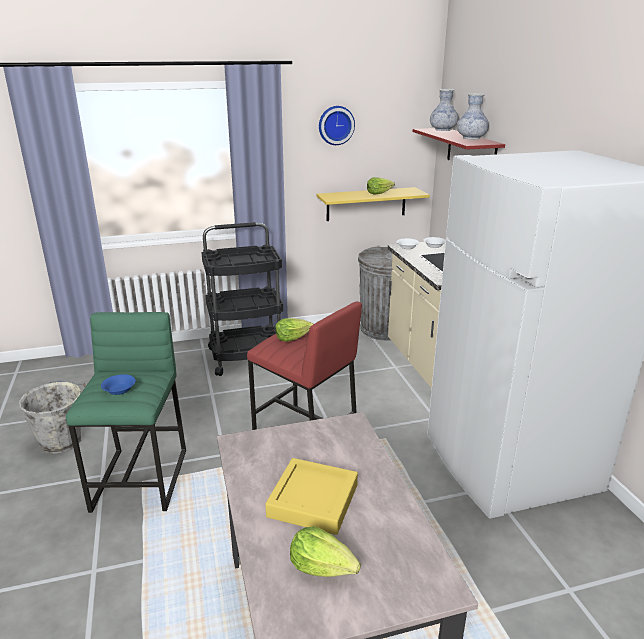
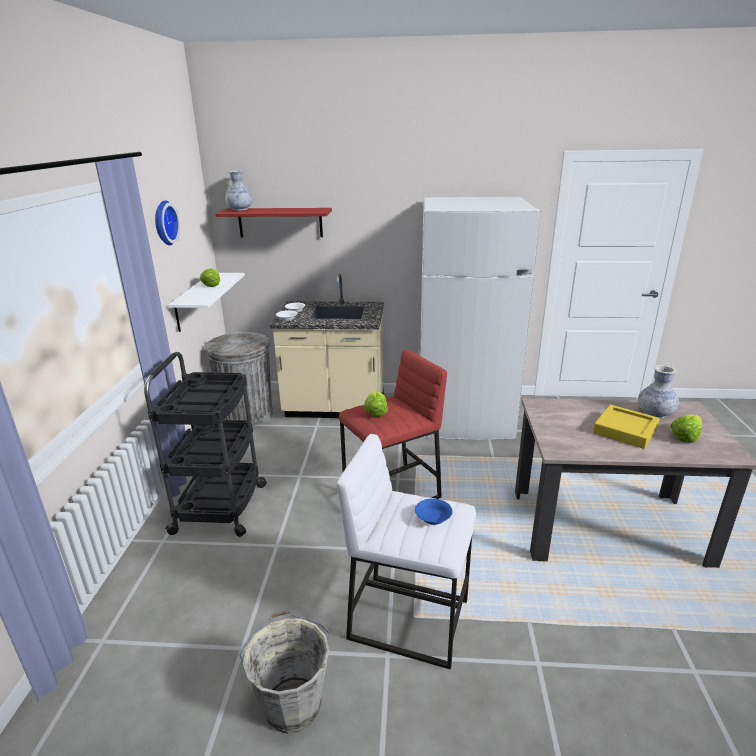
camera: 70 degrees left, 0 degrees up
green stool [66,312,186,513] -> white stool [337,434,476,670]
yellow shelf [316,187,430,221] -> white shelf [168,273,245,332]
vase [457,93,489,139] -> vase moved to [638,365,679,418]

